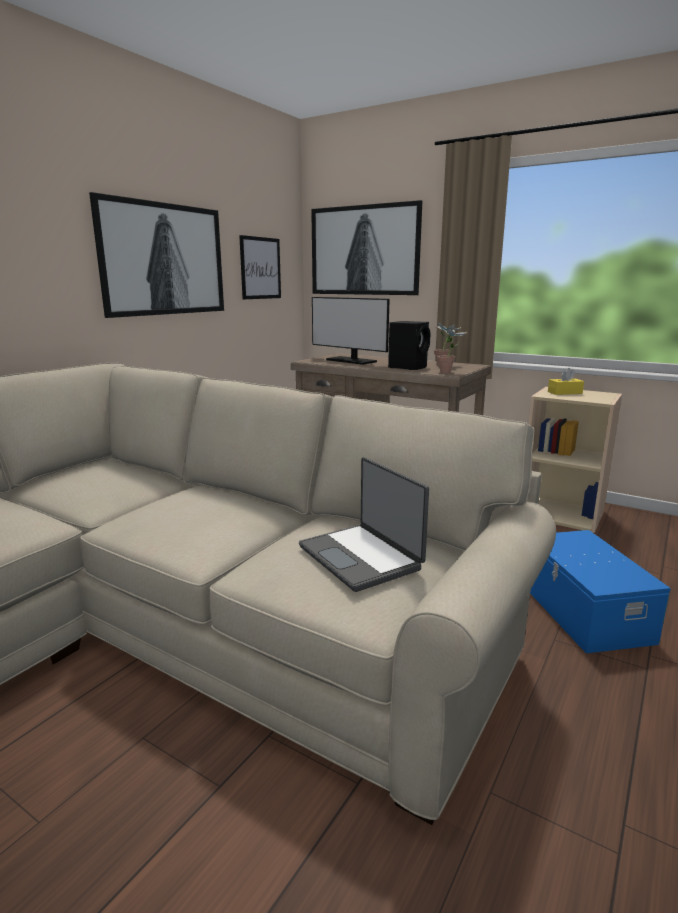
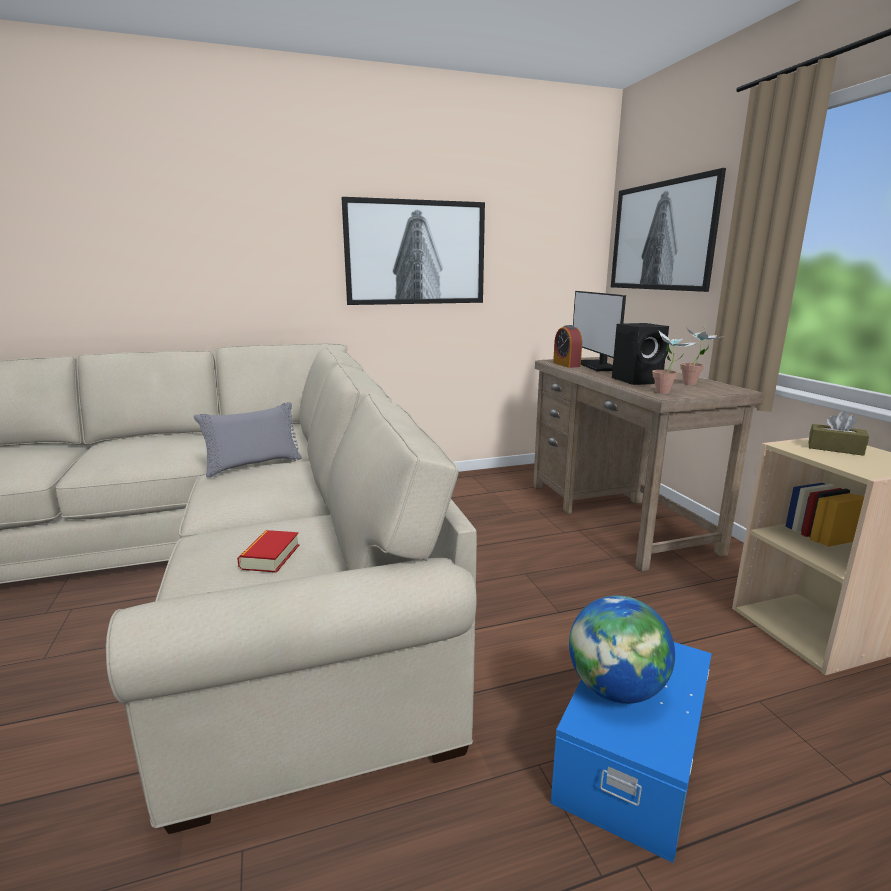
camera: 40 degrees right, 0 degrees up
picture [239,235,281,299] -> none
laptop [299,457,429,592] -> book [237,530,299,573]
yellow tissue box [548,368,584,395] -> brown tissue box [808,411,869,456]
none -> grey pillow [194,402,302,478]
none -> alarm clock [553,325,582,368]
none -> globe [569,595,675,704]

